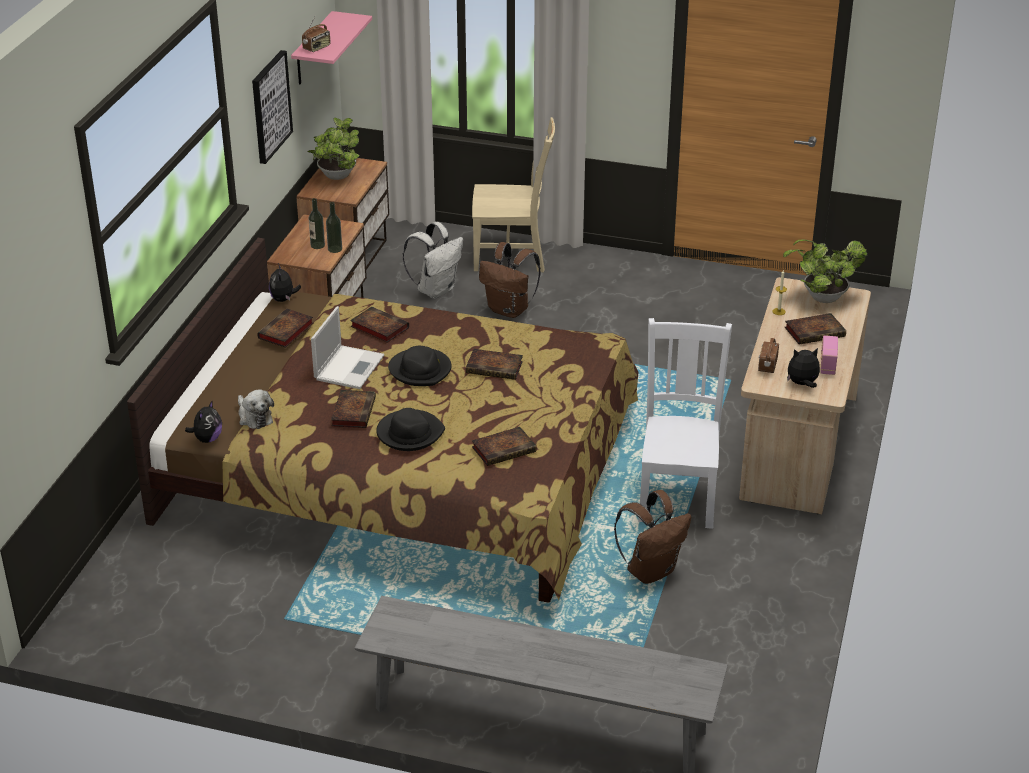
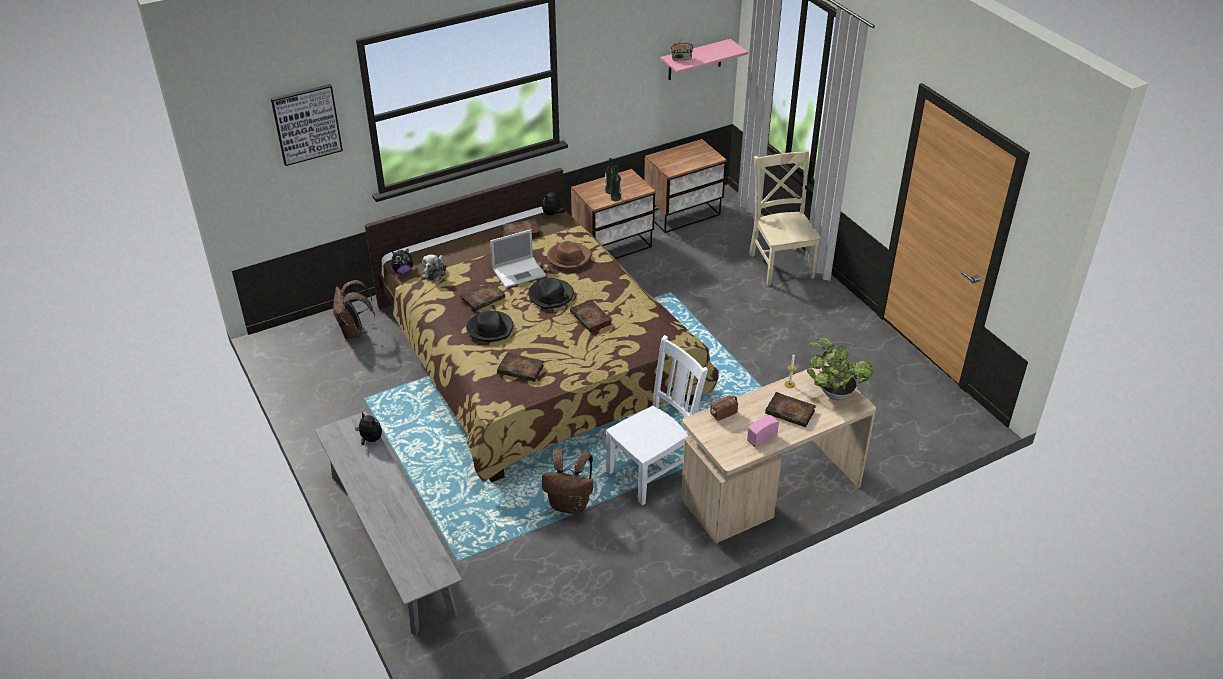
camera: 45 degrees right, 5 degrees up
picture [252,50,293,164] -> picture moved to [271,84,343,166]
potted plant [308,117,359,180] -> none
book [350,306,409,343] -> brown hat [547,241,592,270]
white backpack [403,222,463,299] -> none
beige chair [472,117,555,272] -> beige chair turned 150 degrees counterclockwise [749,149,821,285]
brown backpack [479,242,541,318] -> brown backpack moved to [333,280,375,339]
plush toy [787,348,820,388] -> plush toy moved to [355,412,382,445]

